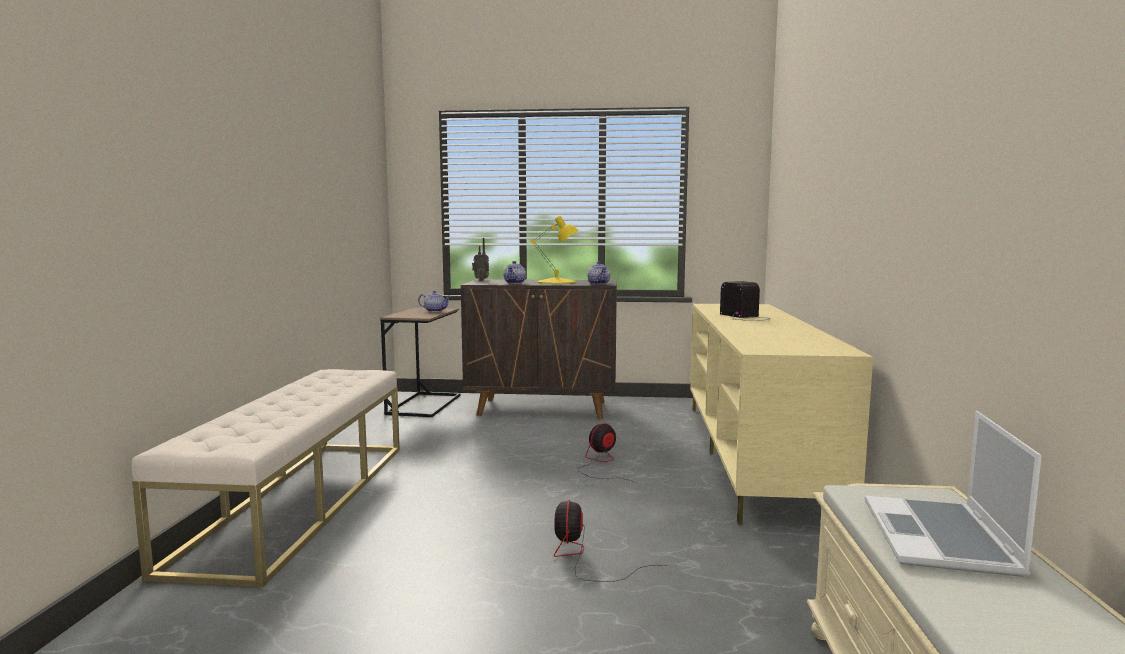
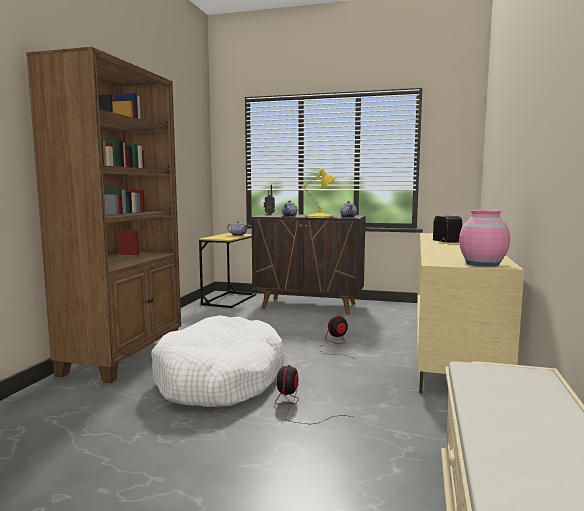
camera: 10 degrees right, 0 degrees up
beige bench [131,369,400,587] -> brown bookcase [26,47,181,383]
brown side table [380,307,461,417] -> yellow side table [199,233,256,308]
laptop [865,411,1042,577] -> none
none -> white dog bed [151,315,284,407]
none -> pink vase [459,210,510,267]

